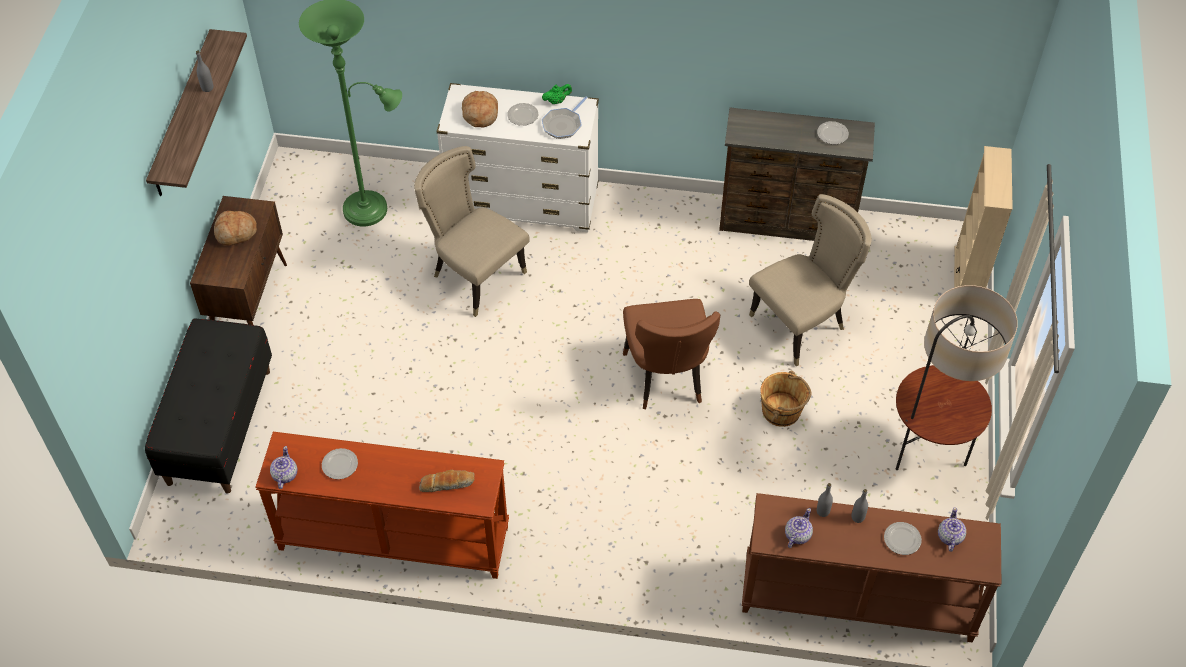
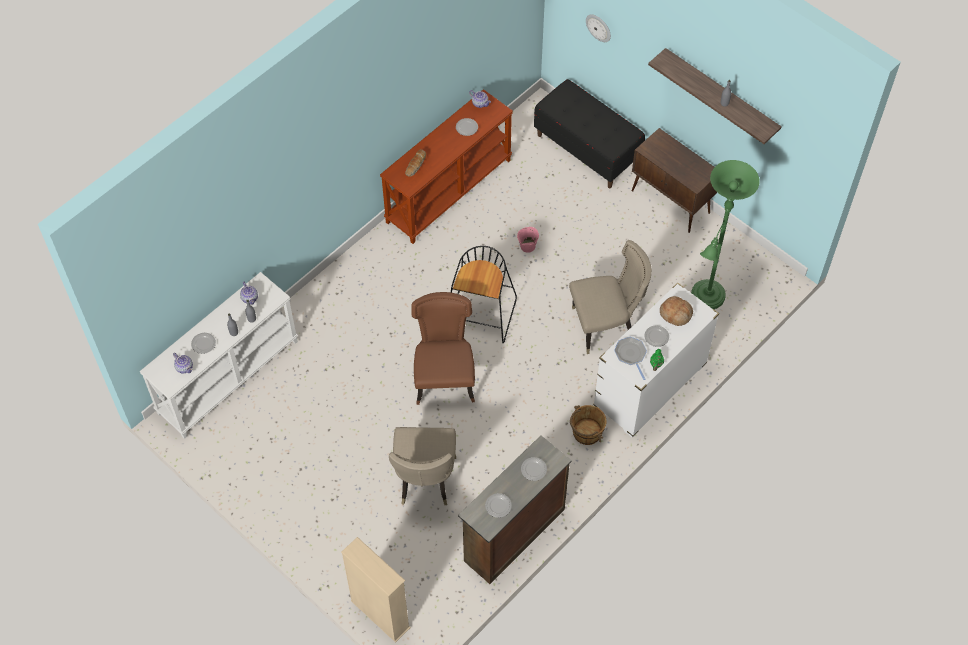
camera: 125 degrees right, 5 degrees up
bread [214,211,257,246] -> none
brown chair [623,299,720,409] -> brown chair turned 60 degrees clockwise [411,292,475,405]
brown console table [742,493,1001,643] -> white console table [140,272,298,439]
brown bucket [760,371,812,427] -> brown bucket moved to [570,405,606,445]
floor lamp [896,285,1018,470] -> none
none -> black stool [451,246,517,343]
none -> pink bucket [517,227,539,253]
none -> plate [521,457,547,481]
none -> wall clock [586,14,611,42]

